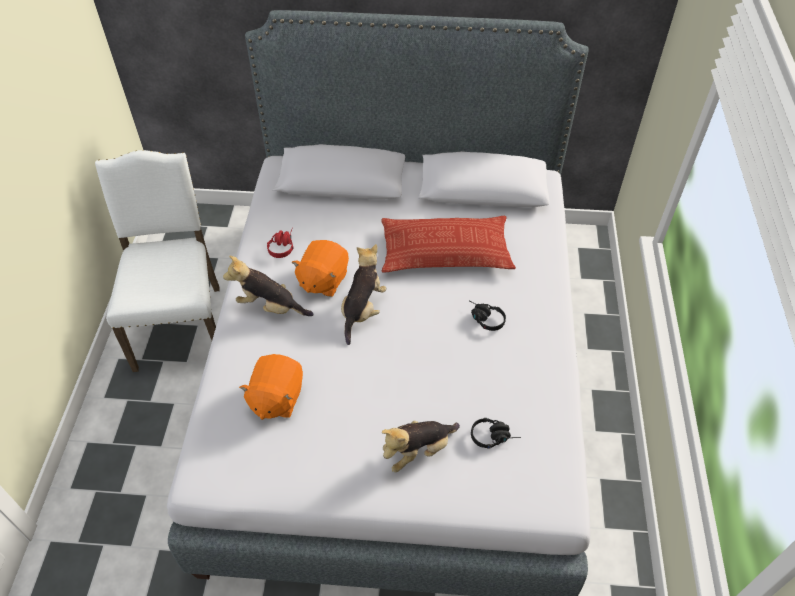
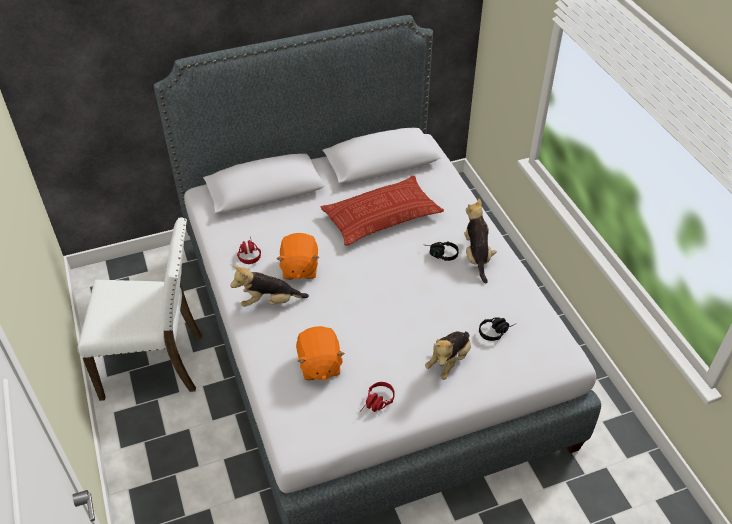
camera: 25 degrees left, 5 degrees down
white chair [95,150,220,372] -> white chair turned 120 degrees clockwise [77,217,202,401]
plush toy [341,244,387,345] -> plush toy moved to [464,198,497,284]
none -> red headphones [360,382,395,412]

